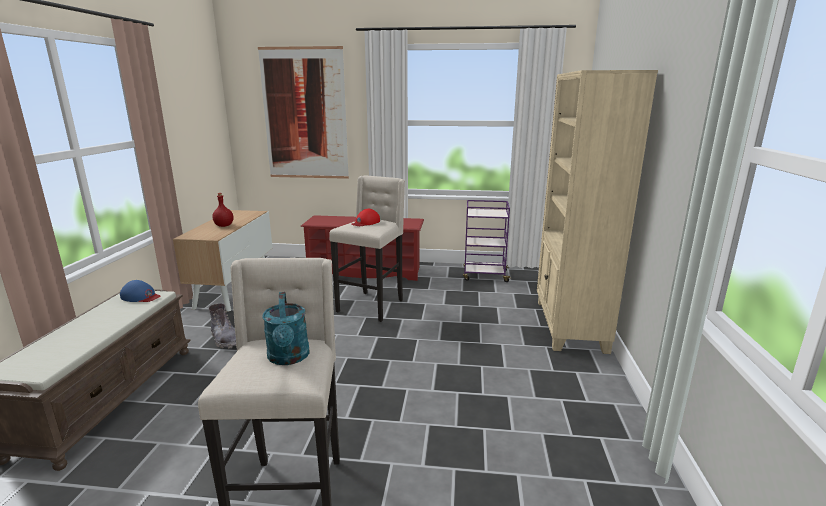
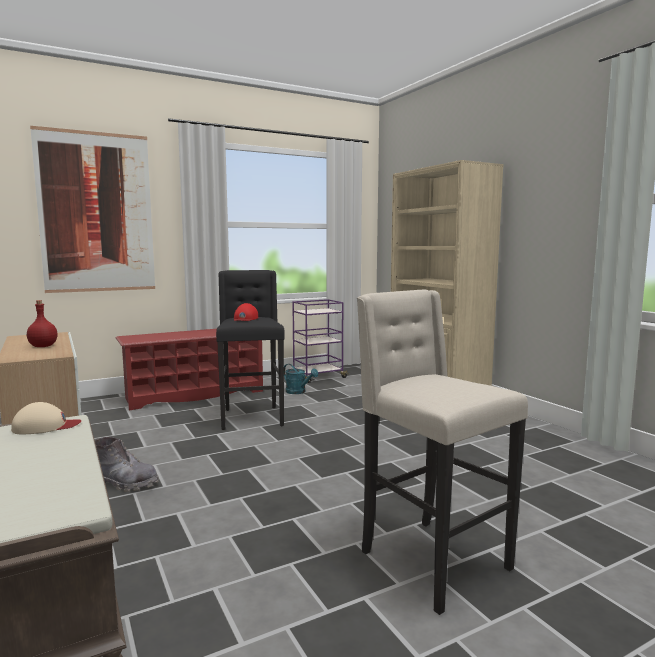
camera: 35 degrees left, 10 degrees down
blue cap [120,280,161,302] -> beige cap [11,402,82,434]
turquoise watering can [262,292,310,365] -> turquoise watering can moved to [284,364,318,394]
beige stool [329,176,405,322] -> black stool [216,270,285,430]

